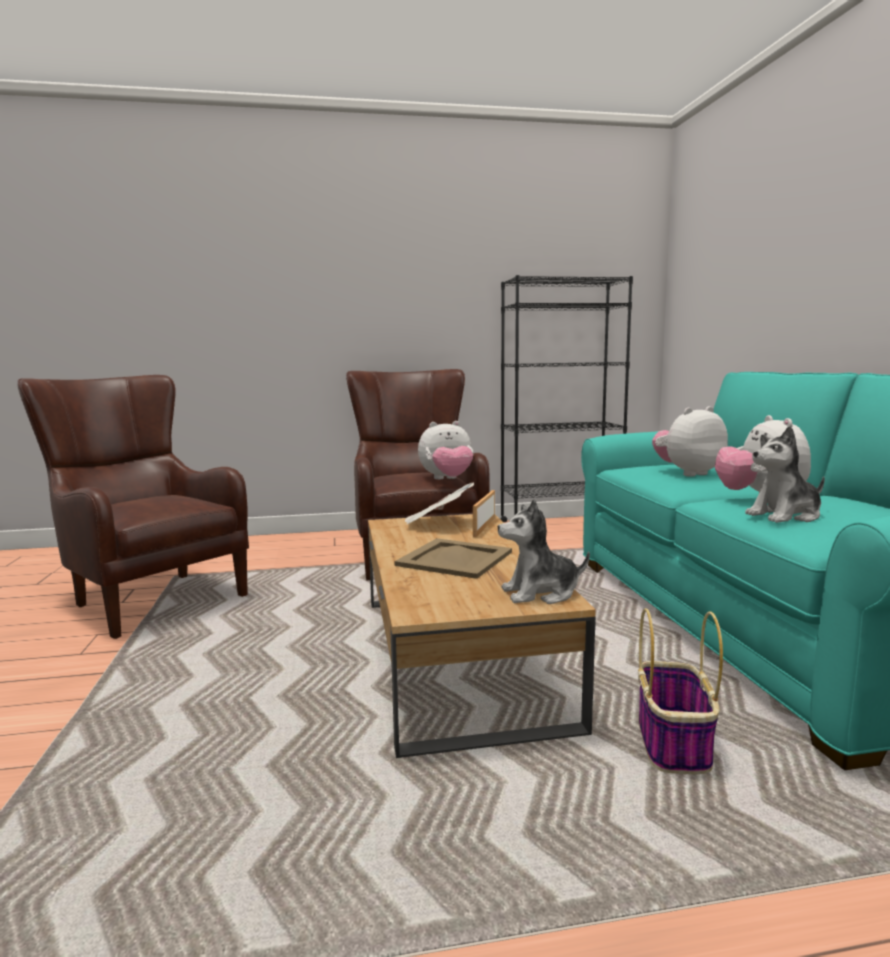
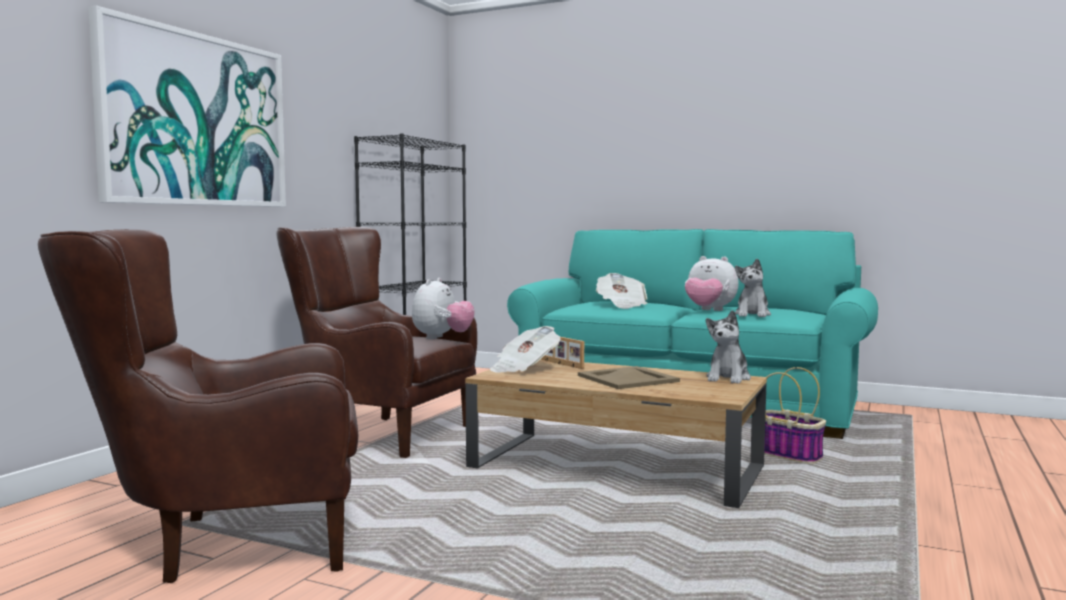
camera: 55 degrees left, 5 degrees down
plush toy [652,406,728,477] -> newspaper [596,273,647,309]
none -> picture [88,6,286,207]

